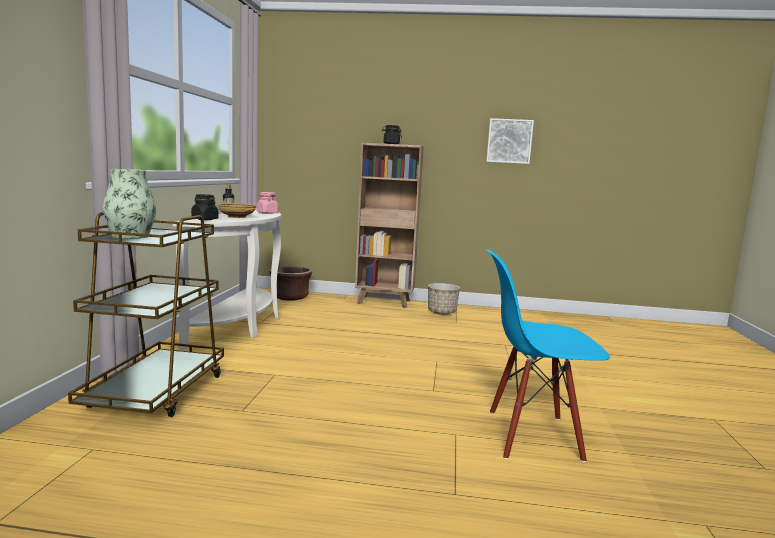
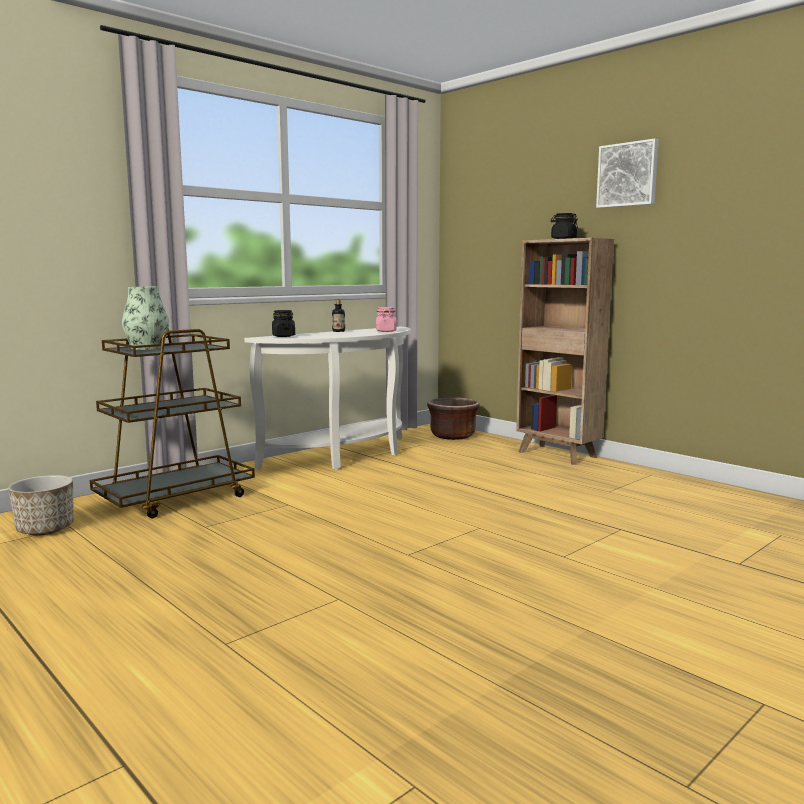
camera: 40 degrees right, 0 degrees up
beige bowl [218,203,256,218] -> none
planter [428,283,460,315] -> planter moved to [8,475,74,536]
picture [486,118,534,164] -> picture moved to [596,138,659,208]
blue chair [486,249,610,463] -> none

